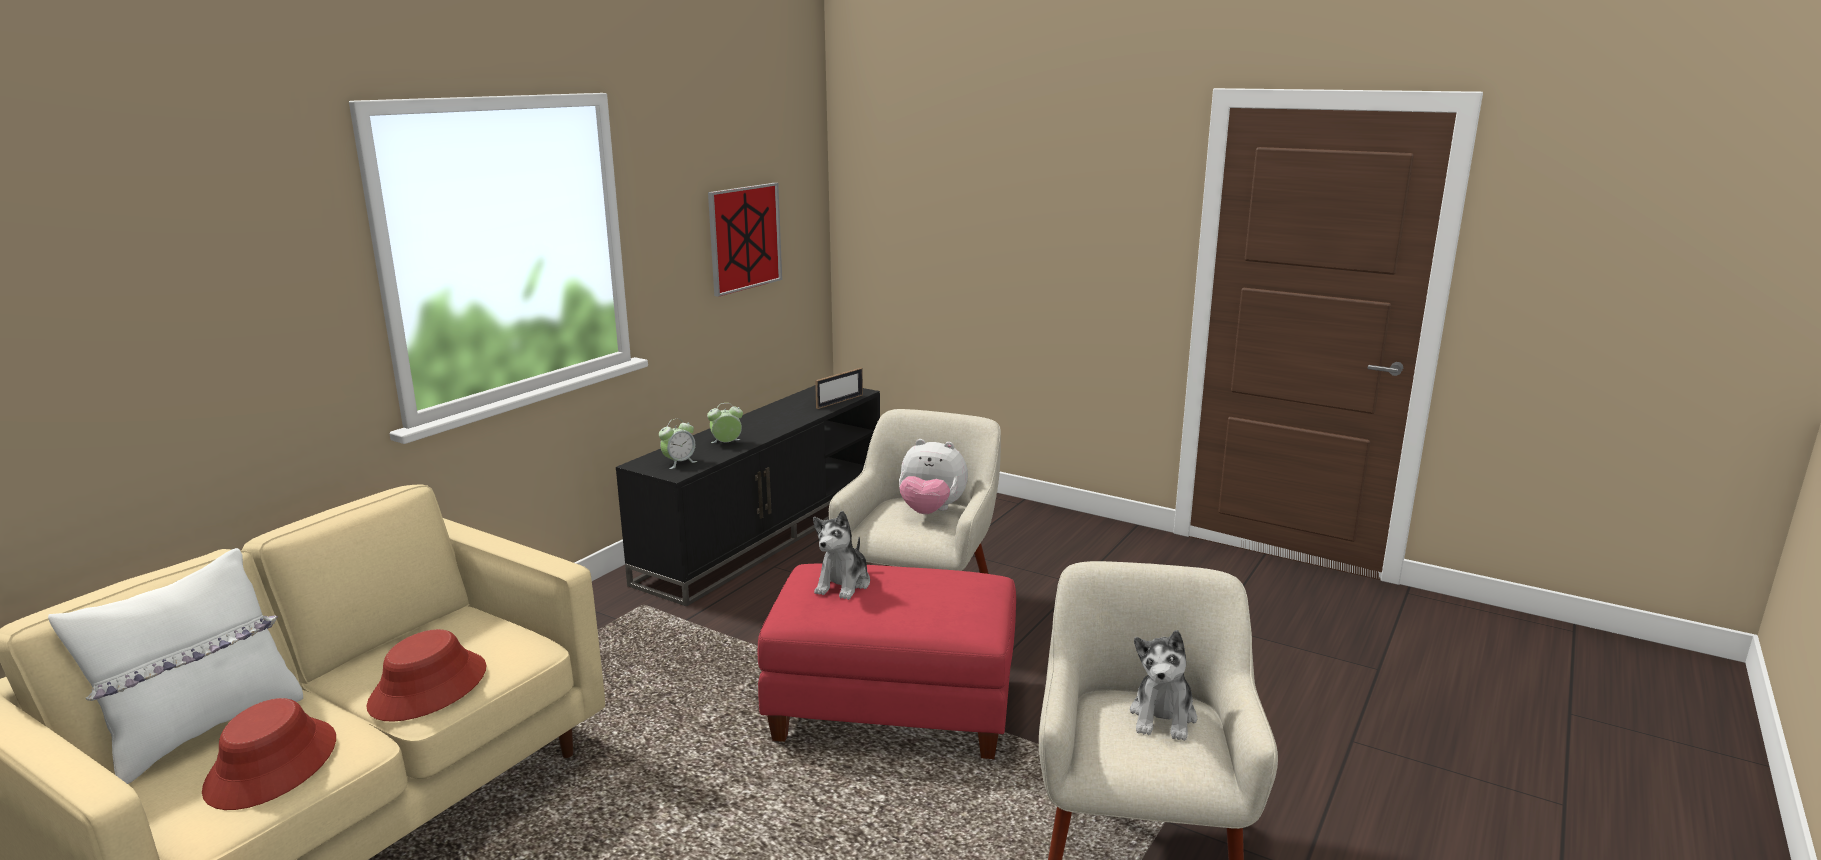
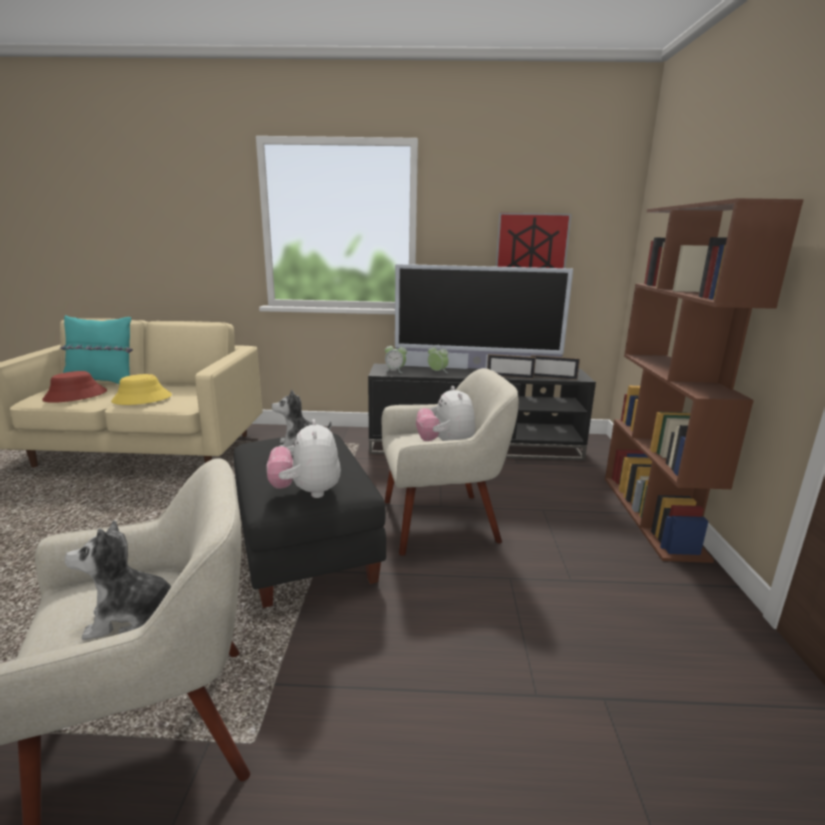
camera: 60 degrees right, 0 degrees up
white pillow [48,548,303,784] -> turquoise pillow [60,315,133,384]
red hat [366,629,486,722] -> yellow hat [111,374,172,405]
red ottoman [758,563,1016,759] -> black ottoman [234,433,386,608]
none -> plush toy [267,419,341,498]
none -> television [395,264,573,369]
none -> picture frame [487,354,536,379]
none -> brown bookcase [605,198,804,563]

